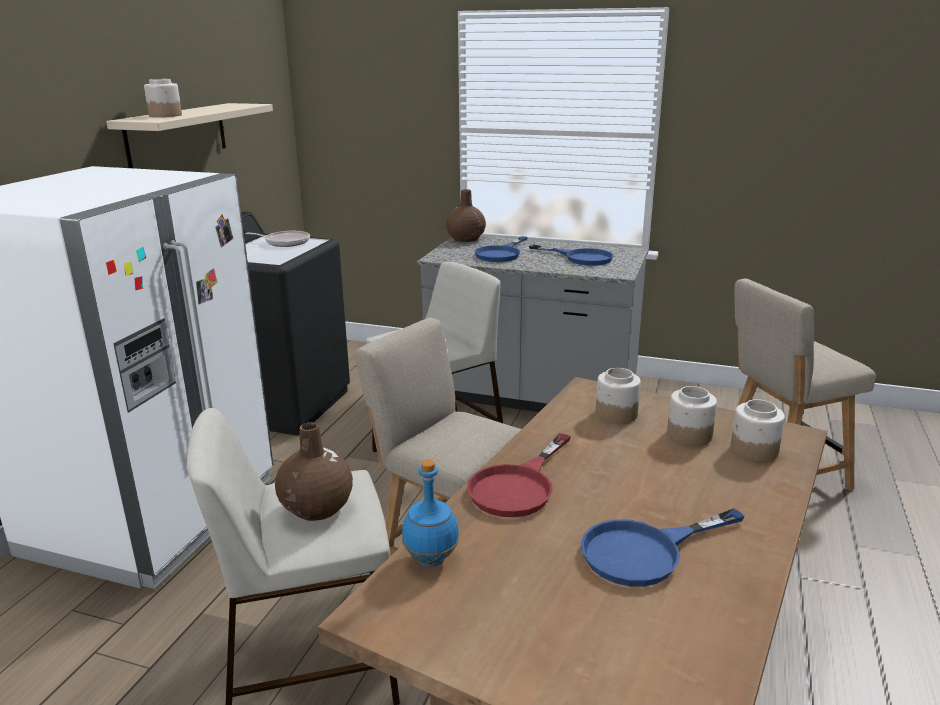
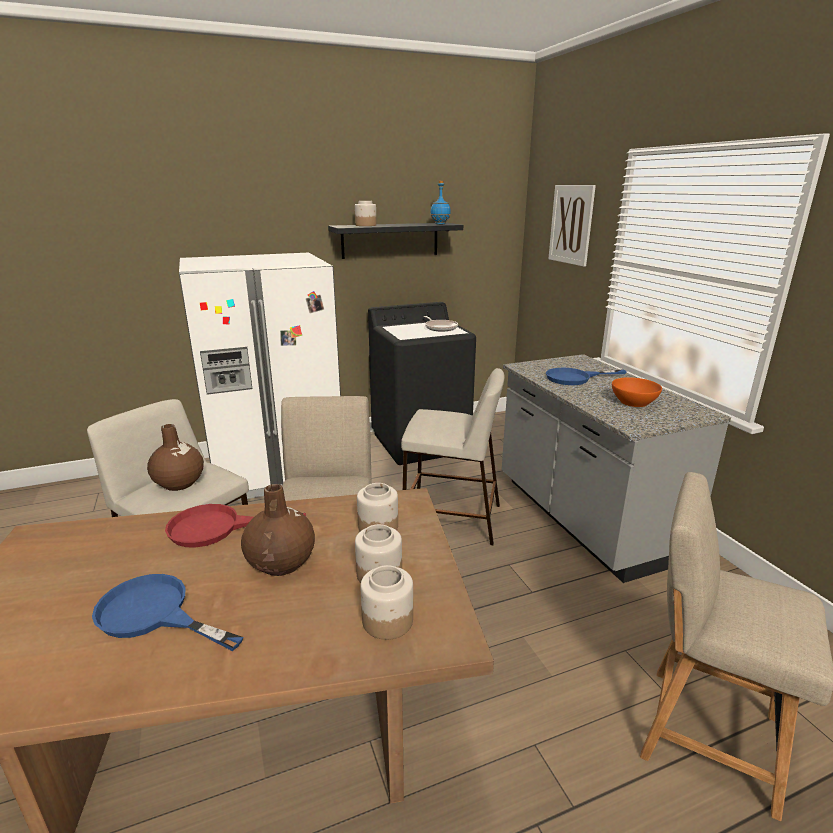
camera: 50 degrees right, 0 degrees up
beige shelf [106,103,273,168] -> black shelf [328,223,463,259]
blue bottle [402,460,459,567] -> blue bottle moved to [430,181,451,225]
brown vase [446,189,486,242] -> brown vase moved to [241,484,315,576]
blue frying pan [529,244,613,266] -> orange bowl [612,377,662,407]
none -> picture [548,185,596,267]

